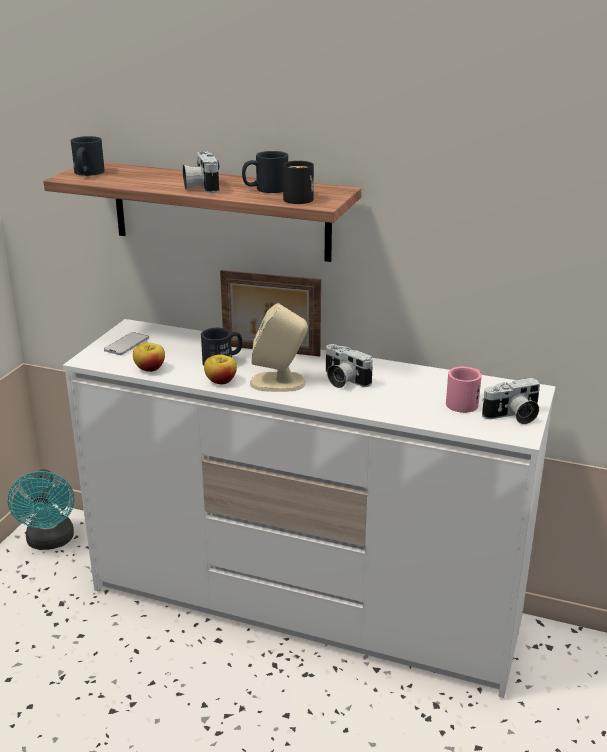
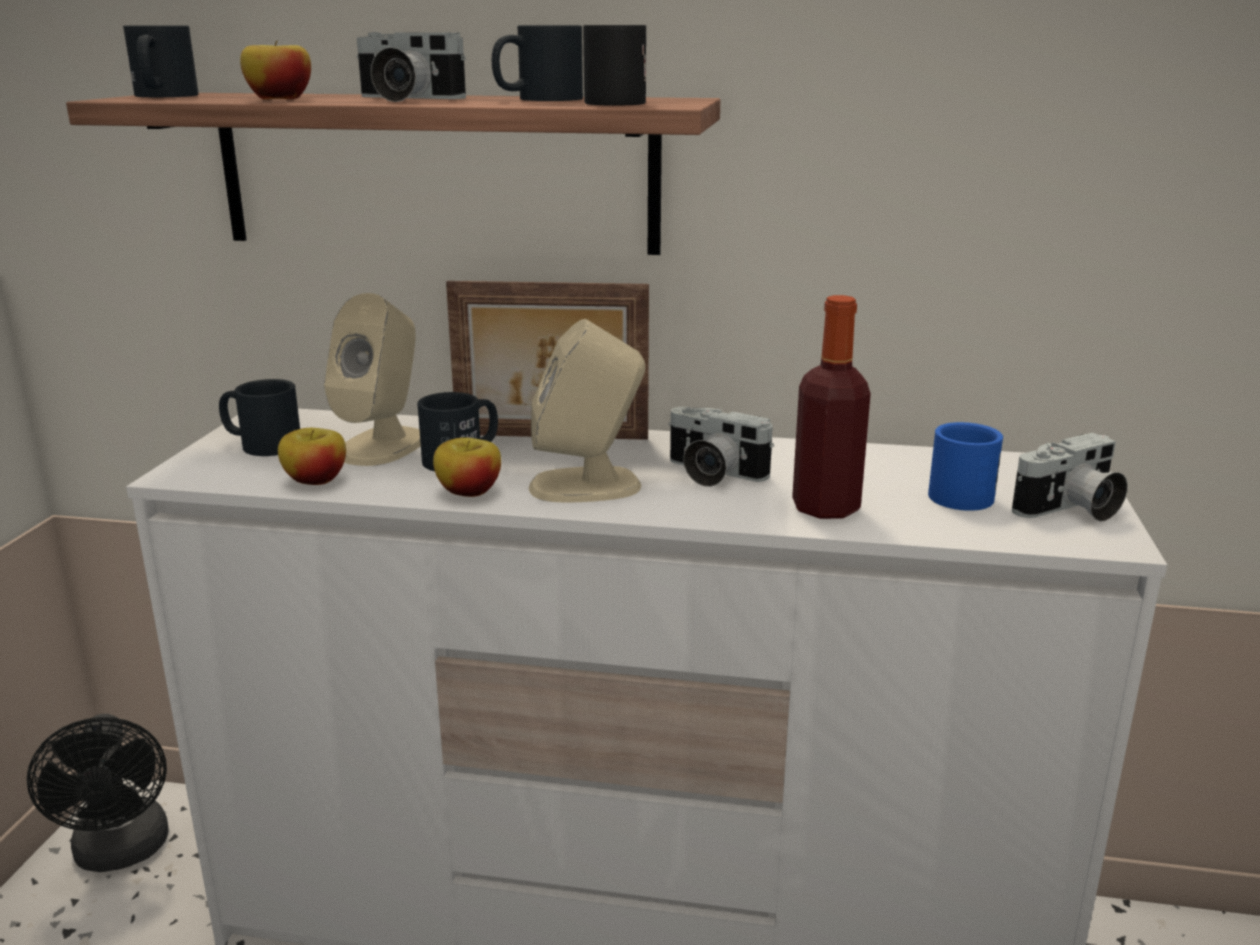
camera: 10 degrees left, 5 degrees down
turquoise fan [7,469,75,550] -> black fan [27,714,169,872]
phone [104,332,149,355] -> black mug [219,379,300,456]
camera [183,151,219,194] -> camera turned 45 degrees counterclockwise [356,32,466,102]
pink mug [446,367,482,413] -> blue mug [928,422,1003,511]
none -> apple [240,41,311,100]
none -> beige speaker [324,293,421,466]
none -> bottle [792,295,871,519]

